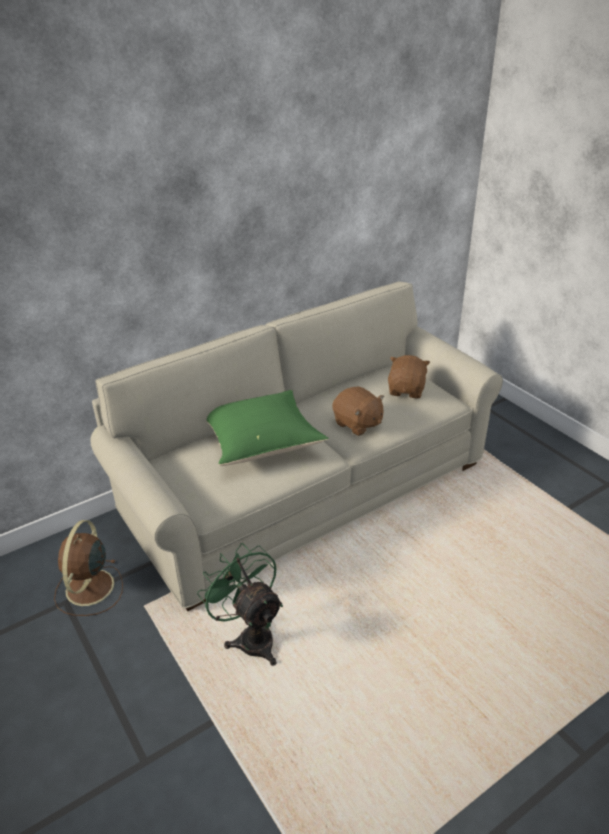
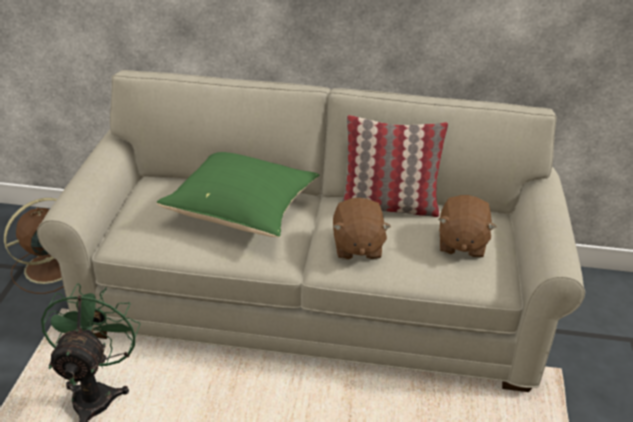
camera: 40 degrees right, 0 degrees up
brown plush toy [388,355,430,398] -> brown plush toy turned 135 degrees clockwise [438,195,496,258]
none -> pillow [342,115,448,217]

